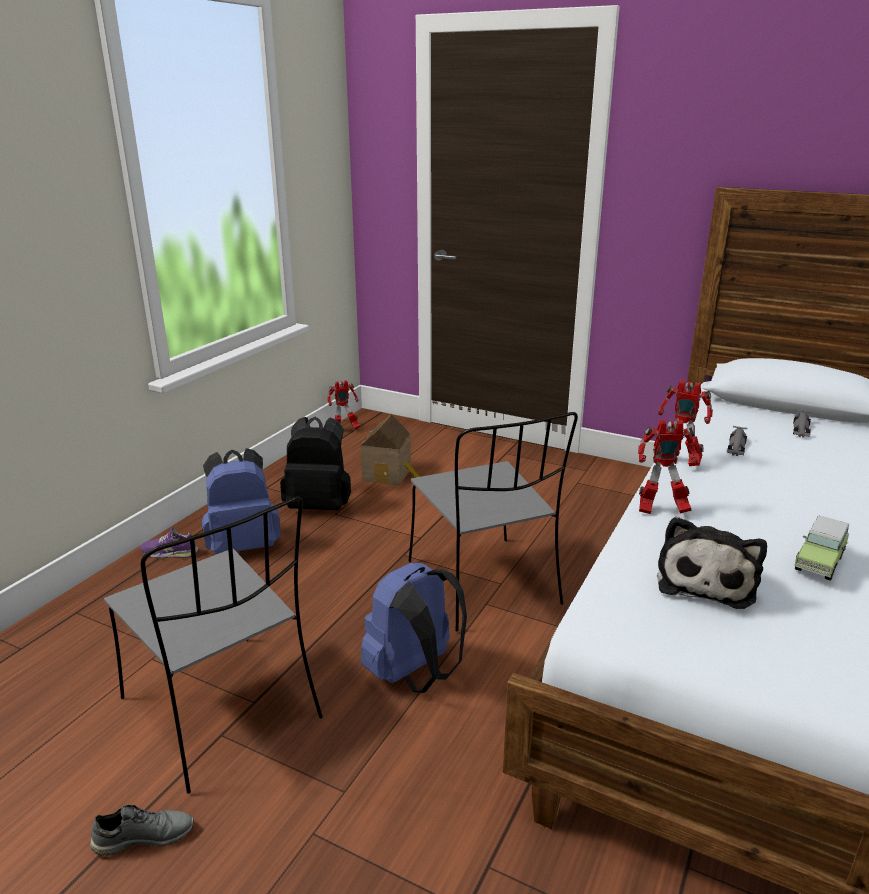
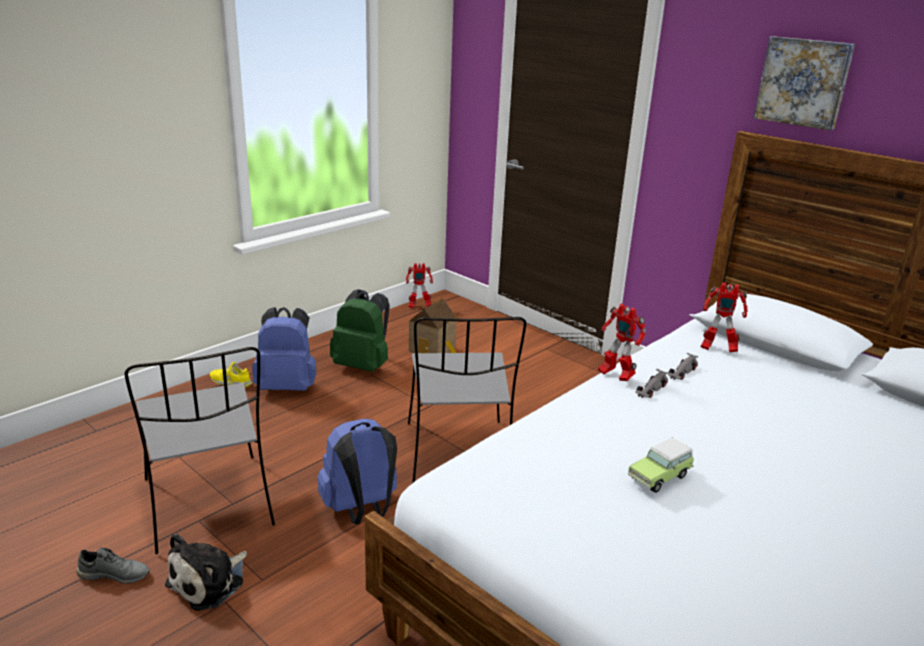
camera: 15 degrees right, 0 degrees up
purple shoe [140,528,199,558] -> yellow shoe [210,362,252,387]
black backpack [280,417,351,510] -> green backpack [330,289,390,372]
toy robot [638,420,698,514] -> toy robot moved to [701,282,748,352]
plush toy [657,516,767,609] -> plush toy moved to [165,533,247,611]
grey toy car [793,410,811,438] -> grey toy car moved to [635,369,668,398]
none -> picture [753,36,855,131]

